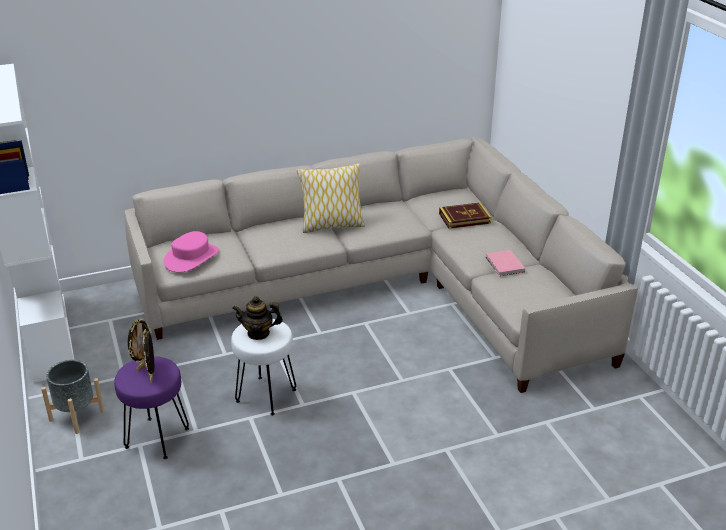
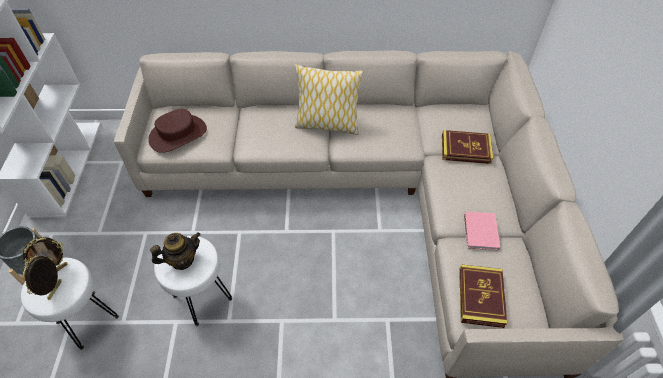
camera: 20 degrees right, 20 degrees up
purple stool [114,356,189,459] -> white stool [21,258,119,350]
pink hat [163,231,219,273] -> brown hat [148,109,207,153]
teapot [232,296,283,340] -> teapot turned 135 degrees clockwise [150,232,201,270]
none -> book [459,264,507,328]

